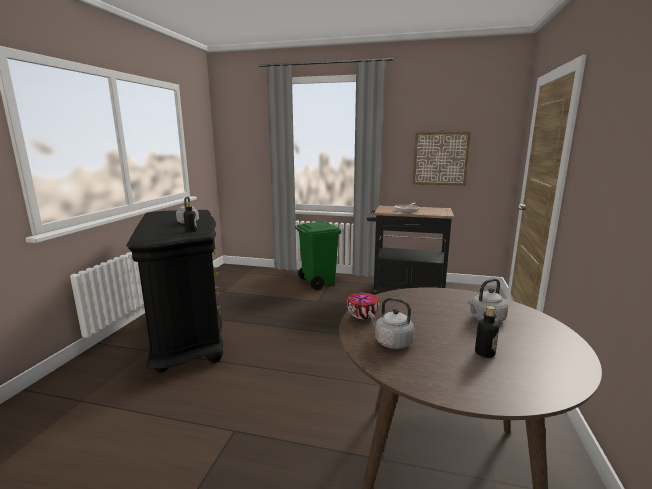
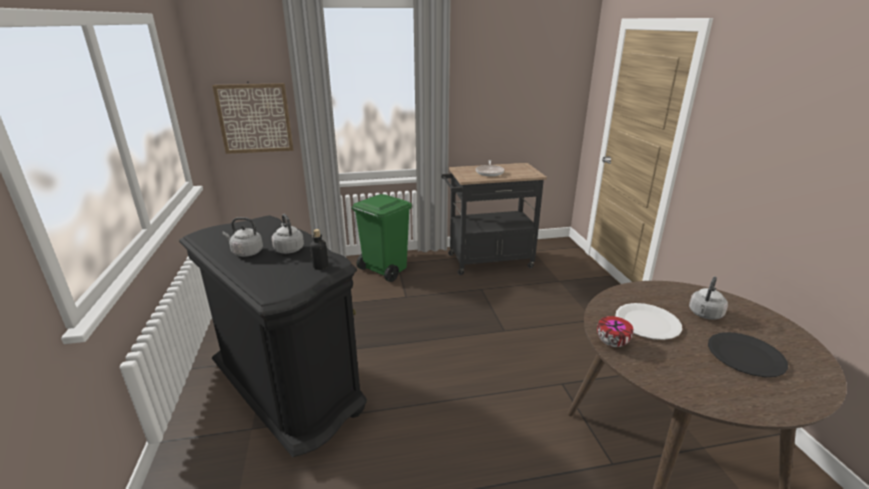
camera: 25 degrees left, 10 degrees up
grey kettle [368,298,414,349] -> grey kettle moved to [222,217,263,257]
picture [412,130,471,186] -> picture moved to [212,82,293,154]
bottle [475,306,499,358] -> black plate [708,332,788,377]
none -> white plate [615,303,682,340]

